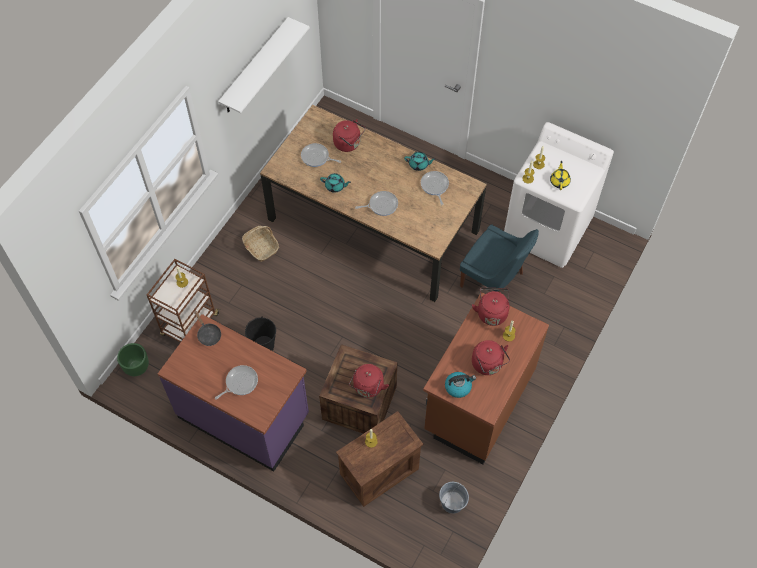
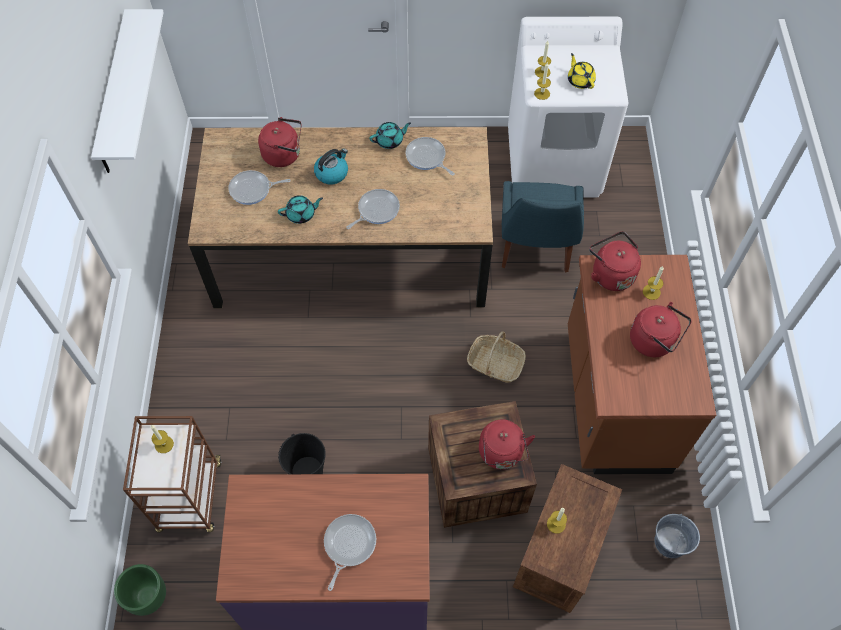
camera: 30 degrees left, 0 degrees up
black frying pan [194,311,221,346] -> none
basket [242,226,279,262] -> basket moved to [467,331,526,383]
kettle [445,372,476,398] -> kettle moved to [314,148,348,185]
blue chair [460,224,539,292] -> blue chair turned 90 degrees clockwise [502,181,584,273]

